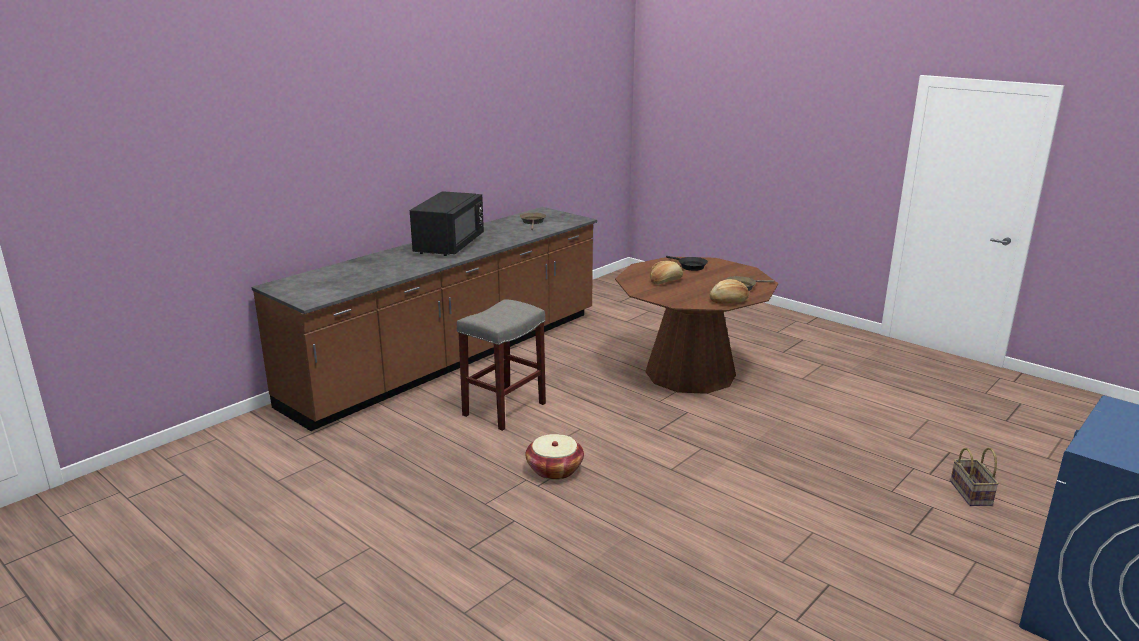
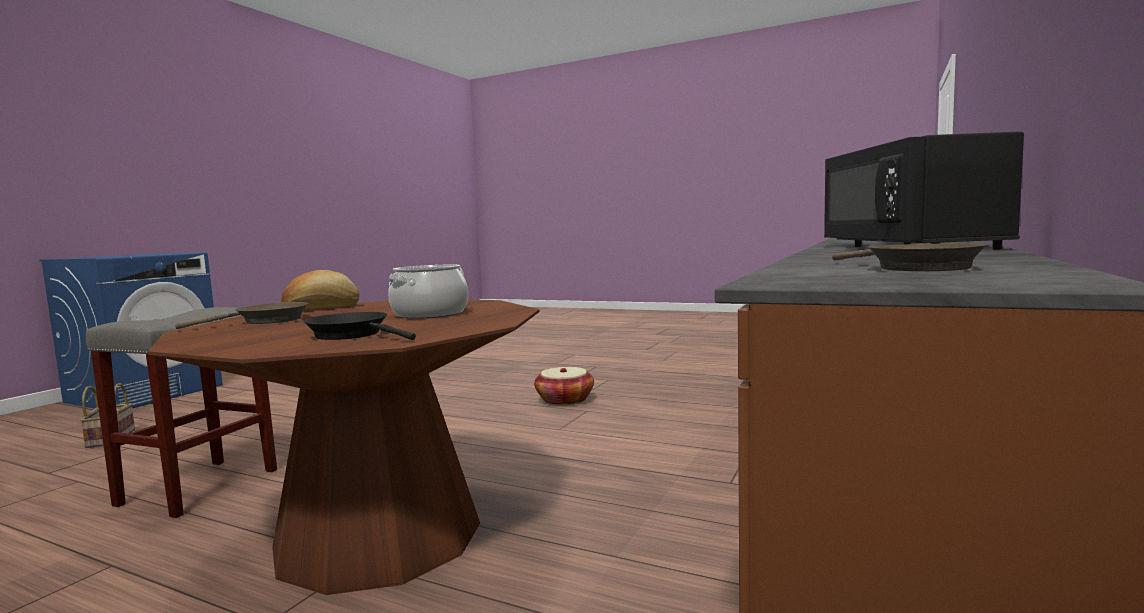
camera: 165 degrees right, 15 degrees down
grey stool [457,299,546,431] -> grey stool moved to [85,307,277,518]
bread [650,261,683,285] -> cooking pot [388,265,468,319]

